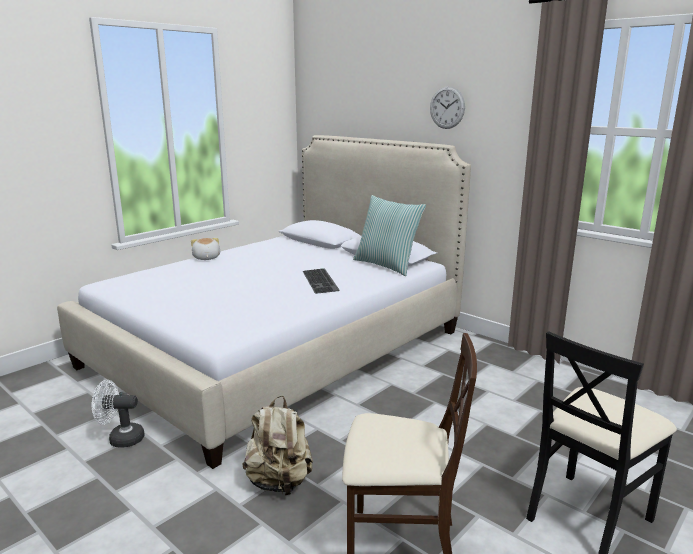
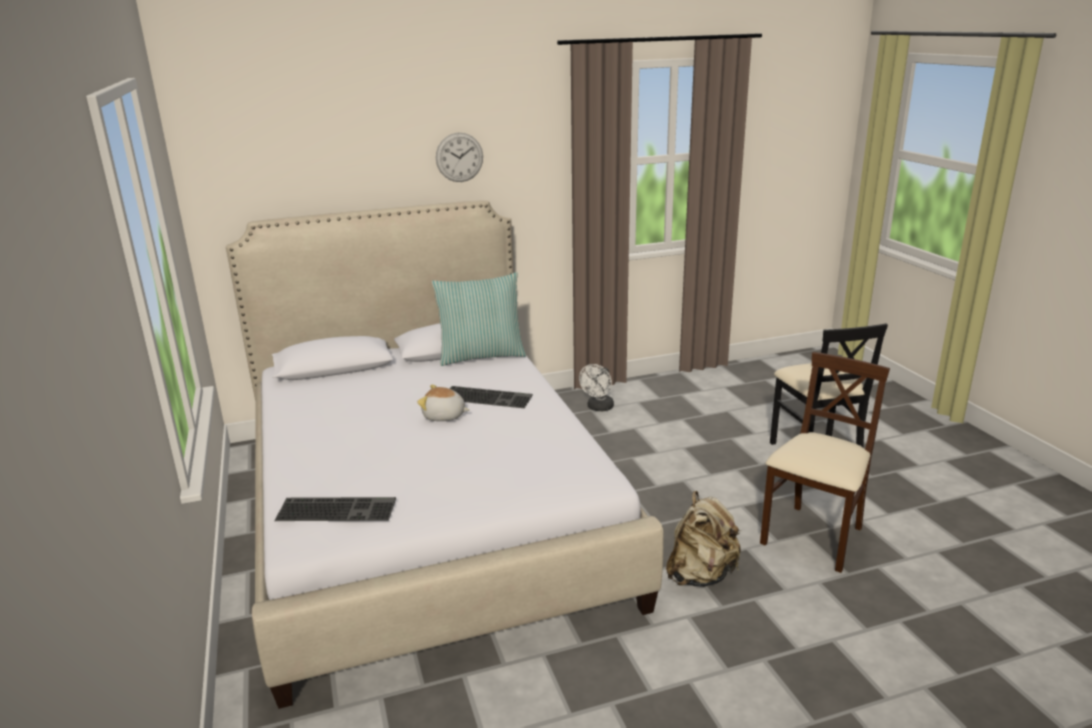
camera: 60 degrees left, 5 degrees up
white fan [91,380,145,448] -> white fan moved to [579,364,614,411]
plush toy [191,238,220,260] -> plush toy moved to [417,385,469,421]
none -> keyboard [274,497,396,521]

